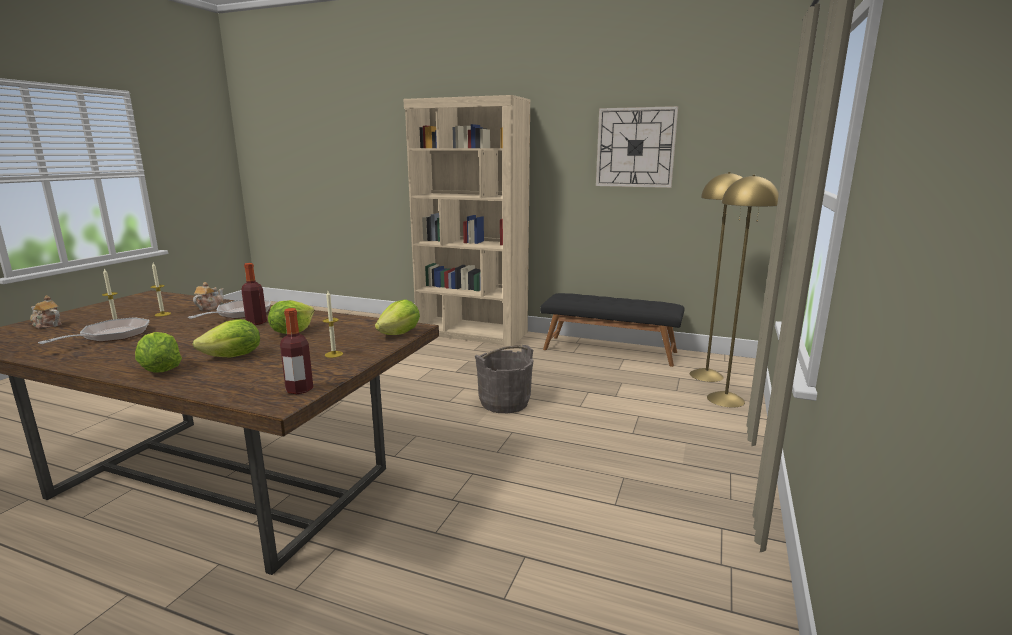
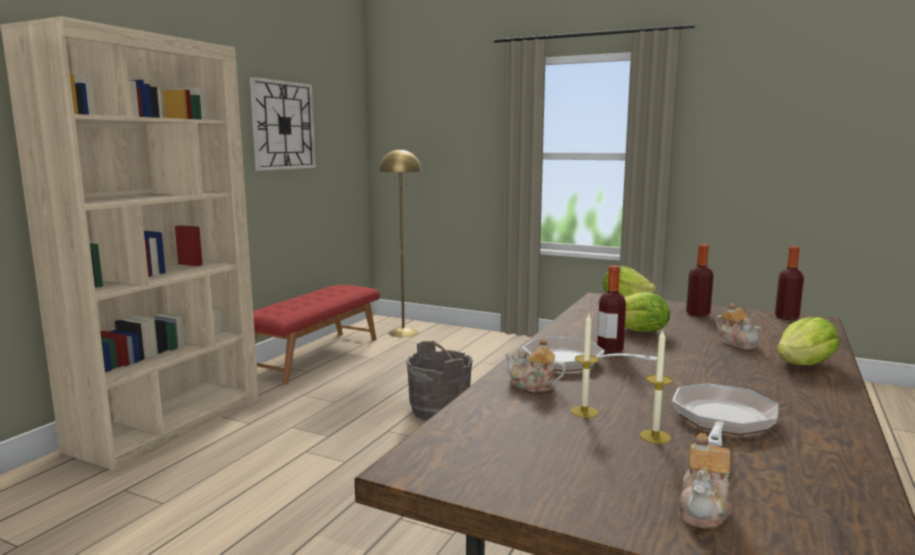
camera: 85 degrees left, 5 degrees down
frying pan [38,317,149,344] -> frying pan turned 90 degrees clockwise [672,383,778,446]
lettuce [193,319,260,357] -> teapot [716,303,761,350]
candle [323,291,343,358] -> bottle [686,244,713,317]
black bench [540,293,684,367] -> red bench [253,285,380,384]
yellow floor lamp [707,175,779,408] -> none

